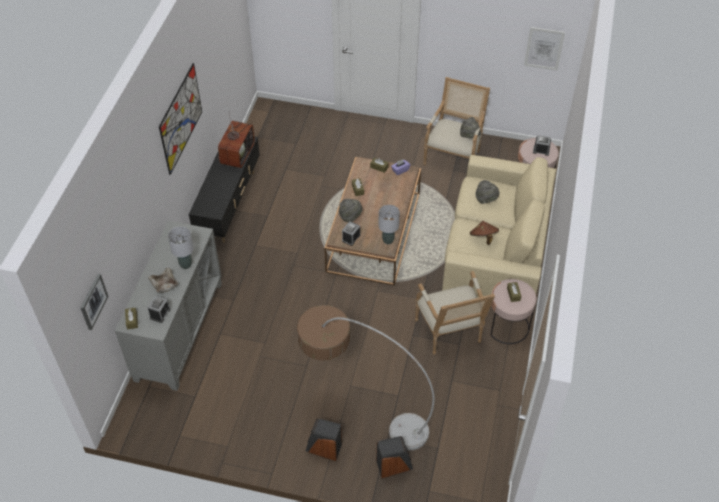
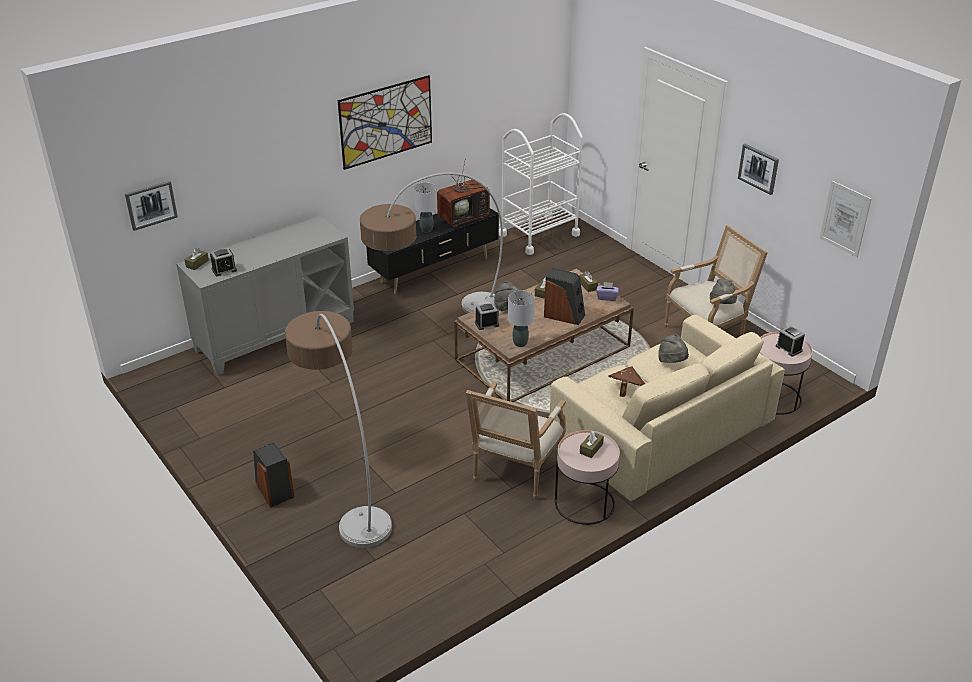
camera: 40 degrees right, 15 degrees down
beige bowl [148,268,178,293] -> none
grey table lamp [168,226,194,269] -> grey table lamp moved to [414,183,437,232]
speaker [376,436,413,478] -> speaker moved to [544,268,585,325]
none -> floor lamp [360,173,503,314]
none -> white cart [499,113,583,255]
none -> picture [738,144,779,195]

